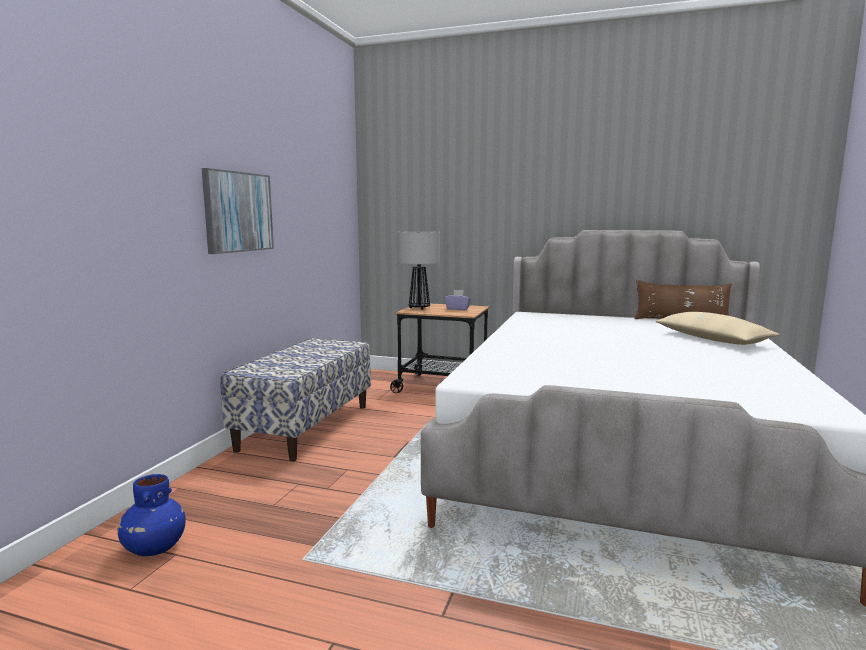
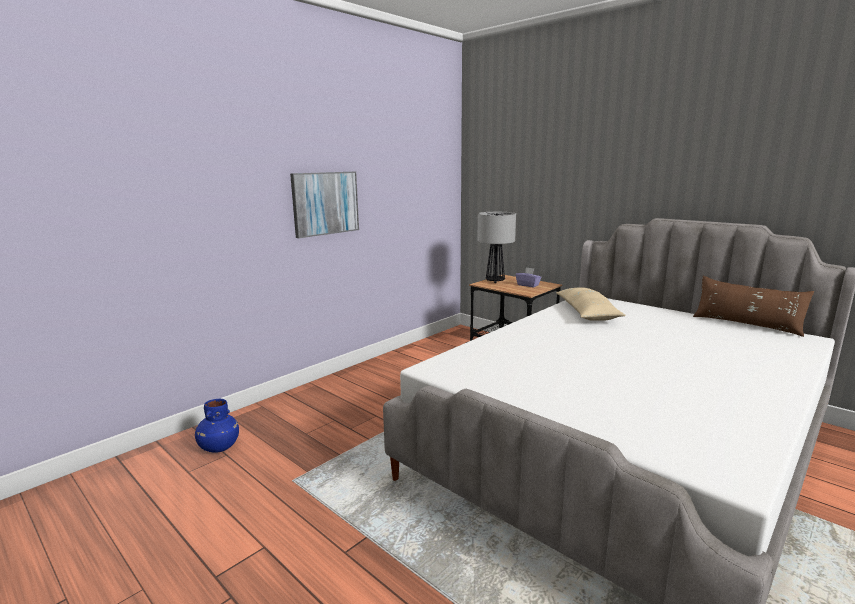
camera: 25 degrees right, 5 degrees up
bench [220,338,371,461] -> none
beige pillow [655,312,780,345] -> beige pillow moved to [556,287,626,321]

